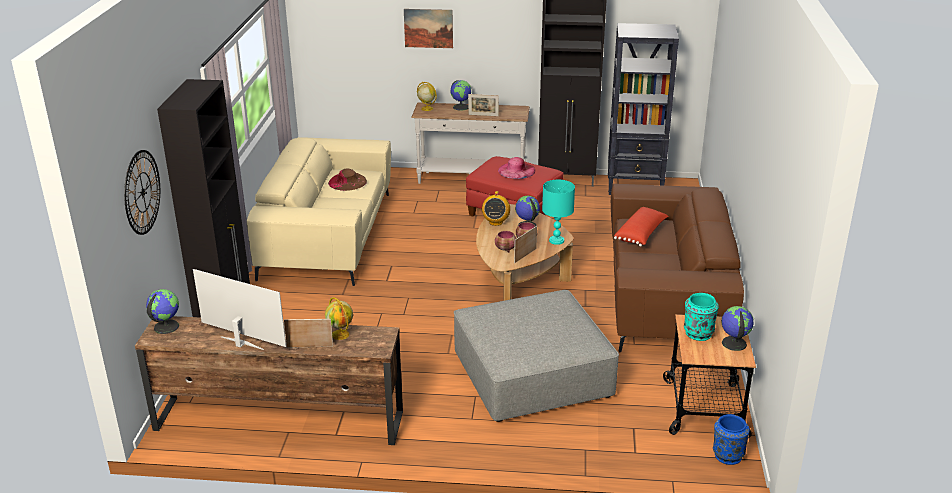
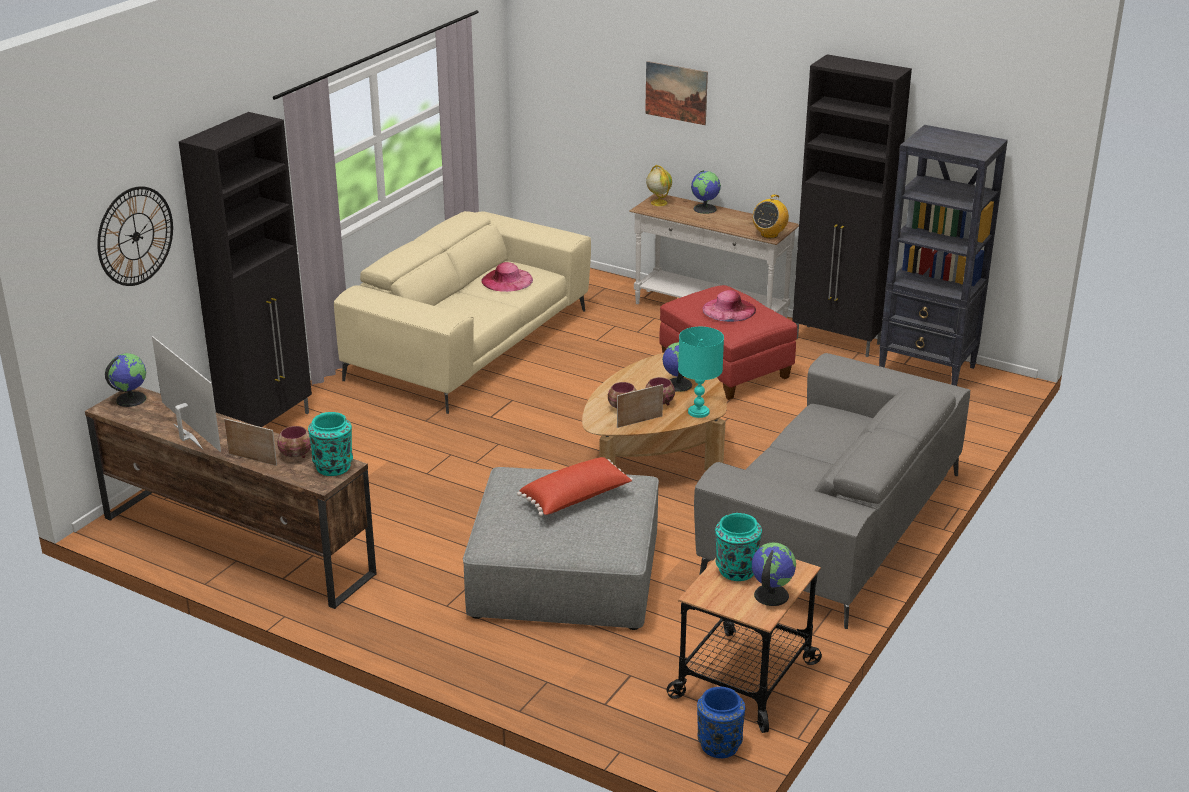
camera: 25 degrees right, 0 degrees up
globe [325,297,353,340] -> bowl [277,426,311,458]
brown hat [328,168,367,191] -> pink hat [482,262,533,292]
picture frame [468,94,499,116] -> none
radio [482,191,510,226] -> radio moved to [753,194,789,238]
brown sofa [611,184,744,352] -> grey sofa [694,353,970,629]
red pillow [614,207,669,247] -> red pillow moved to [517,457,633,516]
none -> turquoise vase [308,412,353,476]

